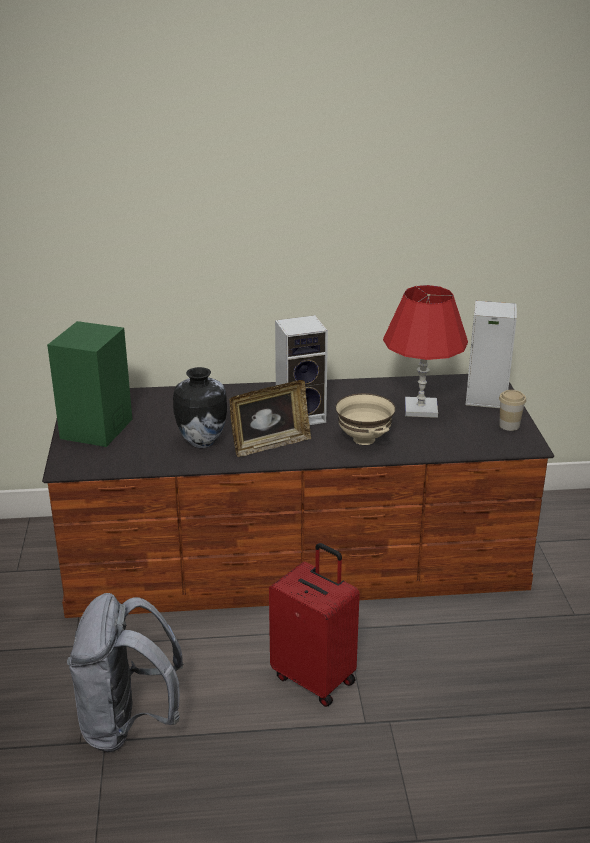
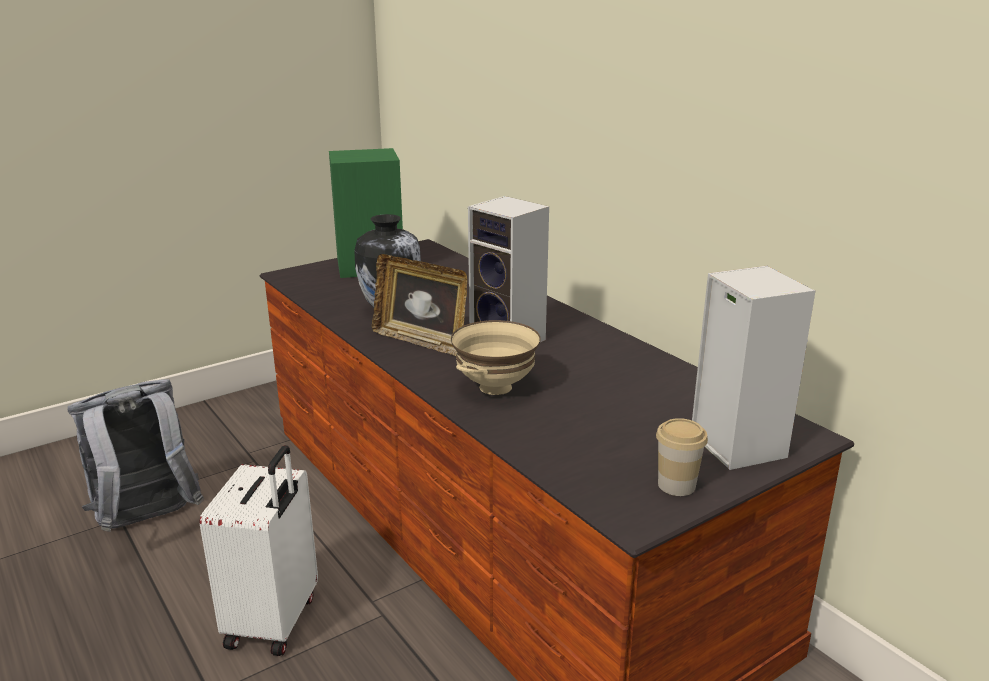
camera: 60 degrees right, 5 degrees down
red suitcase [269,543,360,707] -> white suitcase [199,445,318,656]
red table lamp [383,285,468,418] -> none

